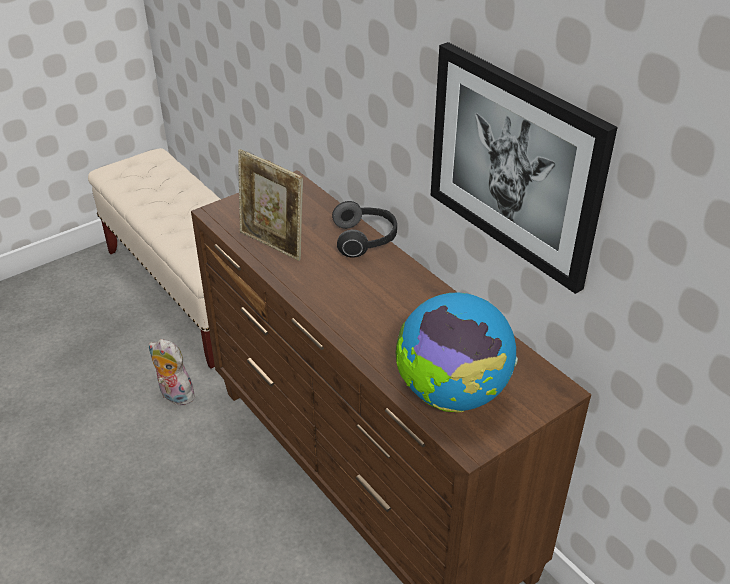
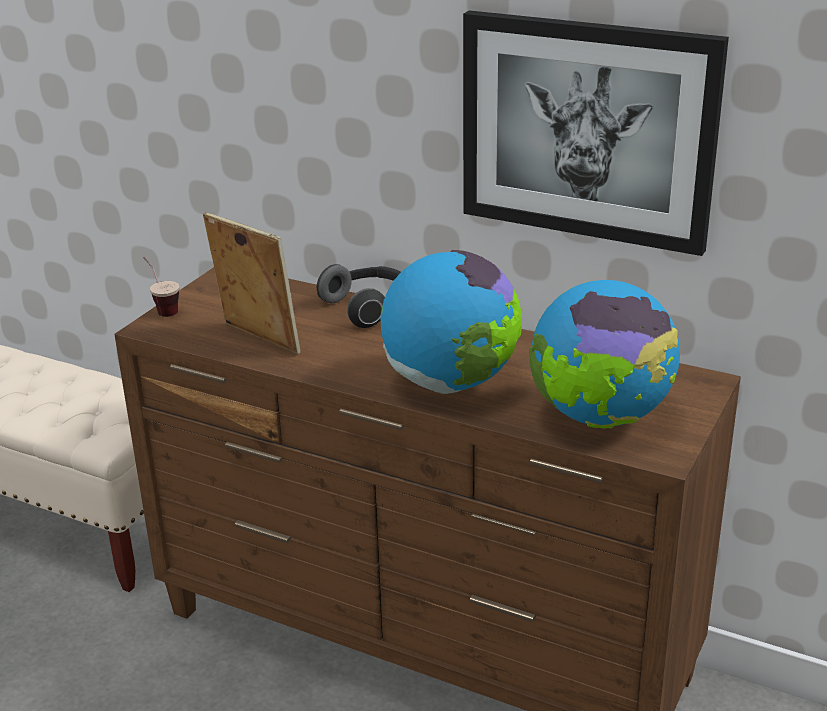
camera: 25 degrees left, 10 degrees down
plush toy [148,339,196,405] -> none
picture frame [238,149,303,261] -> picture frame turned 150 degrees counterclockwise [203,212,301,354]
none -> cup [143,257,179,317]
none -> globe [381,250,522,394]

